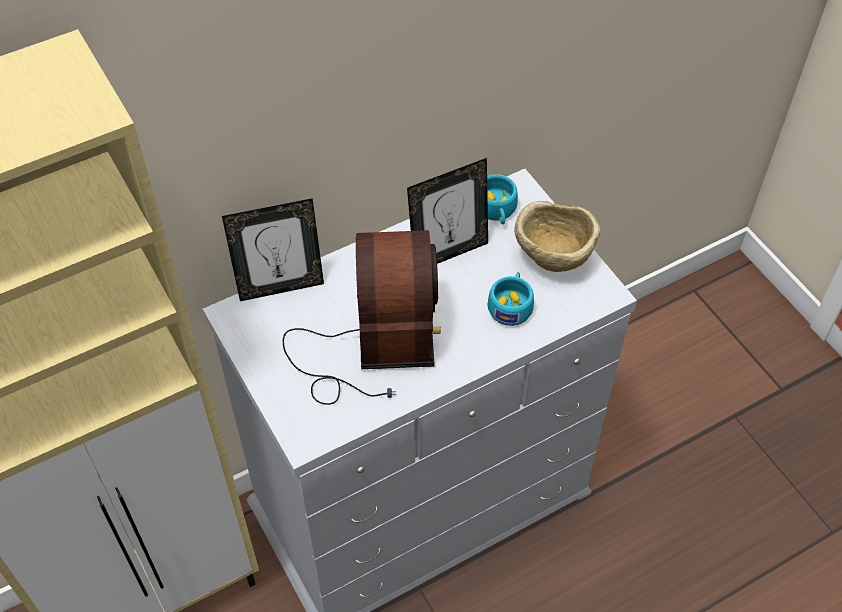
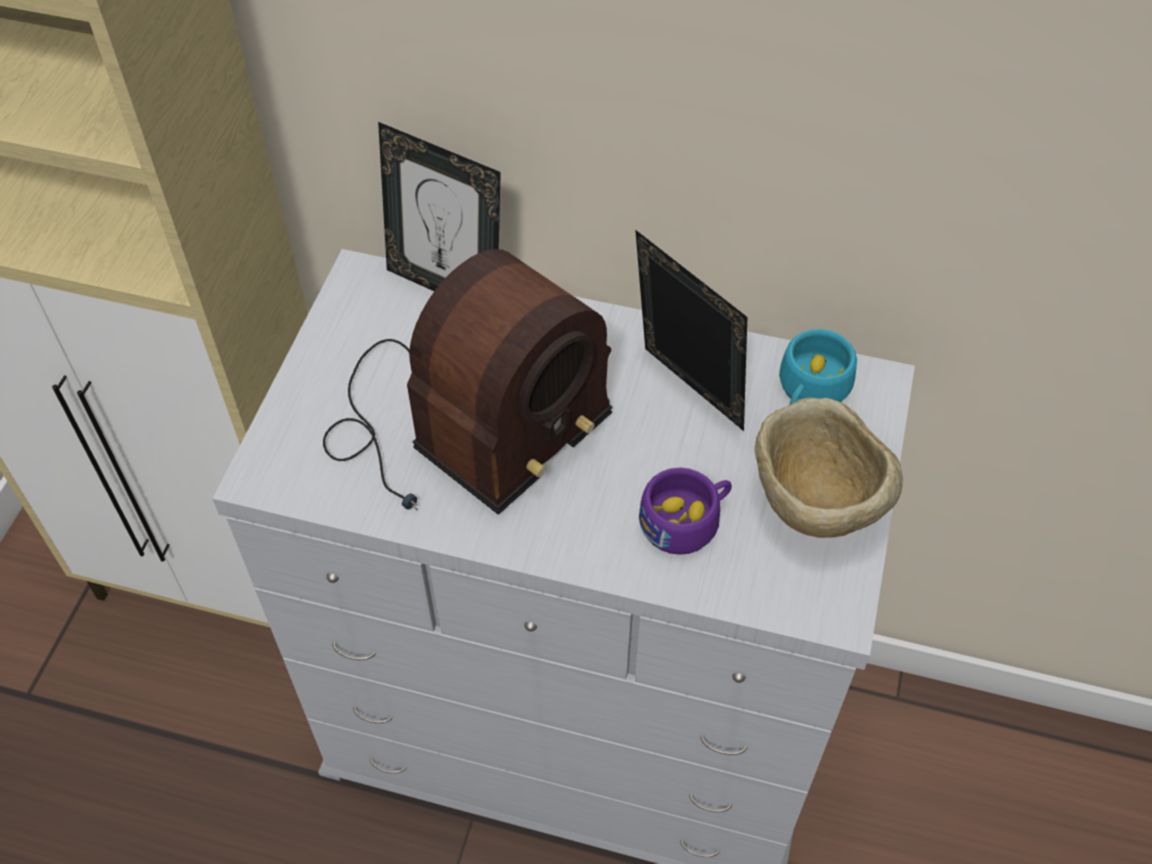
camera: 45 degrees right, 0 degrees up
picture frame [407,158,488,264] -> picture frame turned 150 degrees counterclockwise [635,230,747,431]
turquoise cup [487,272,534,326] -> purple cup [639,468,732,555]

